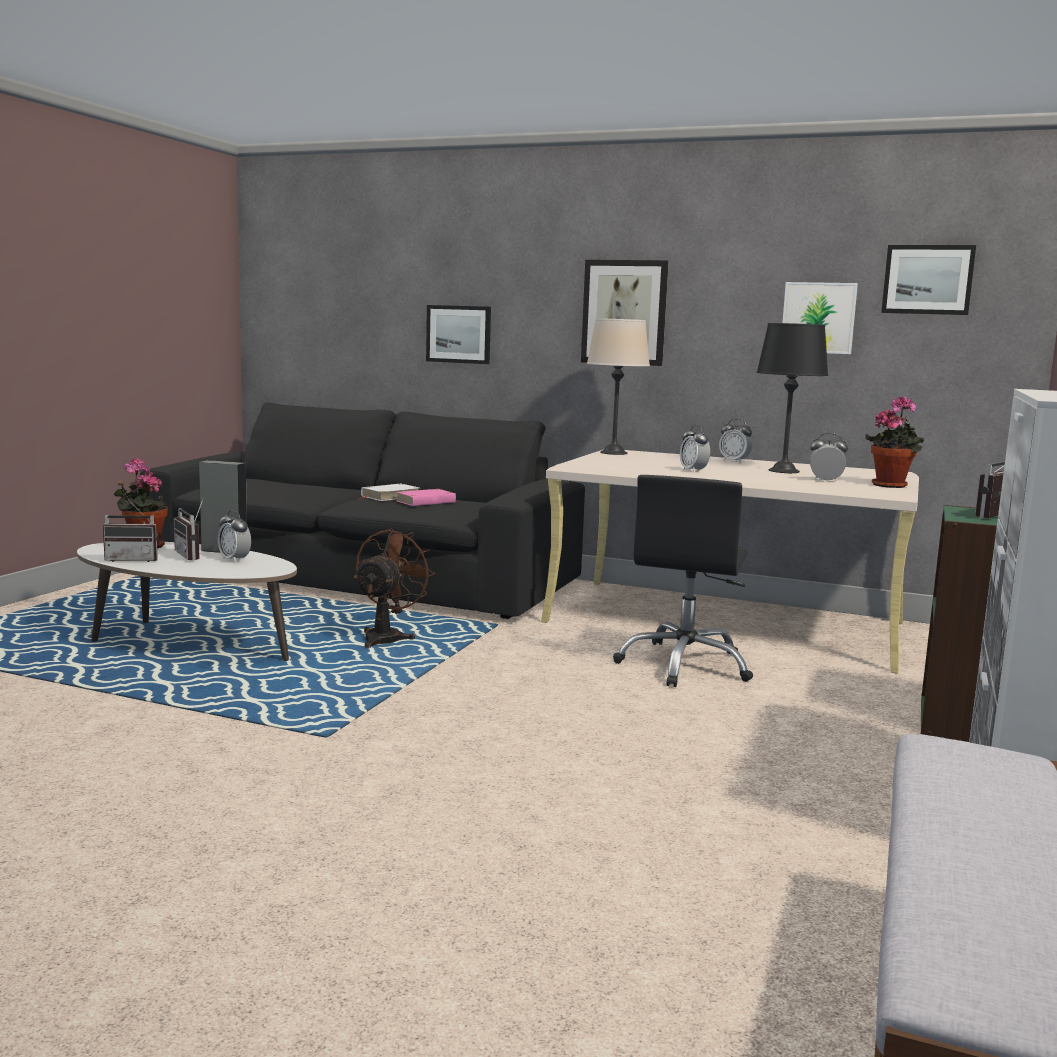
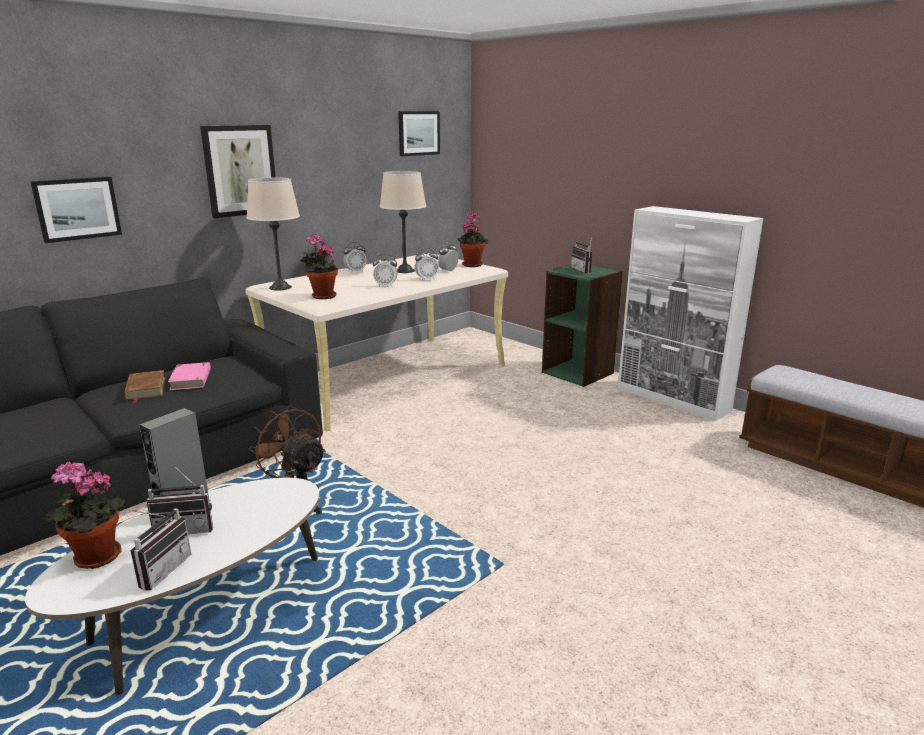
camera: 65 degrees left, 10 degrees up
alarm clock [218,510,251,563] -> alarm clock moved to [415,248,439,280]
white book [359,484,419,501] -> brown book [124,370,165,403]
black office chair [613,475,753,687] -> none
black table lamp [757,323,828,473] -> beige table lamp [380,171,426,273]
picture [782,282,858,354] -> none
none -> potted plant [300,233,338,299]

